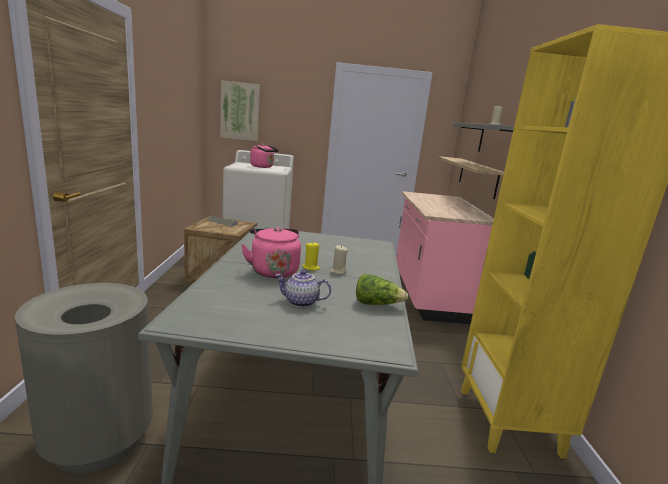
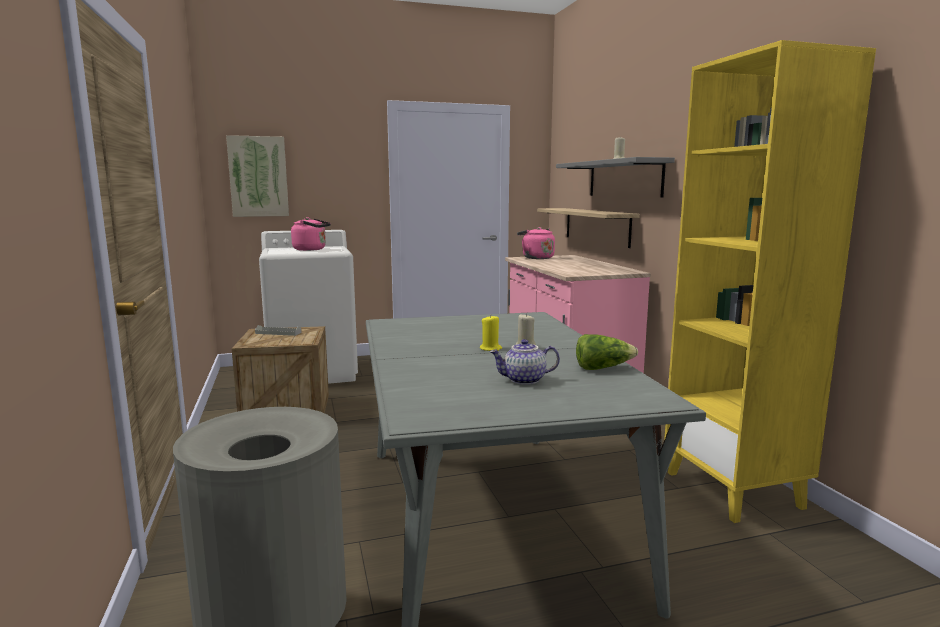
camera: 15 degrees left, 5 degrees down
pink kettle [241,227,301,278] -> pink kettle moved to [517,227,555,259]

